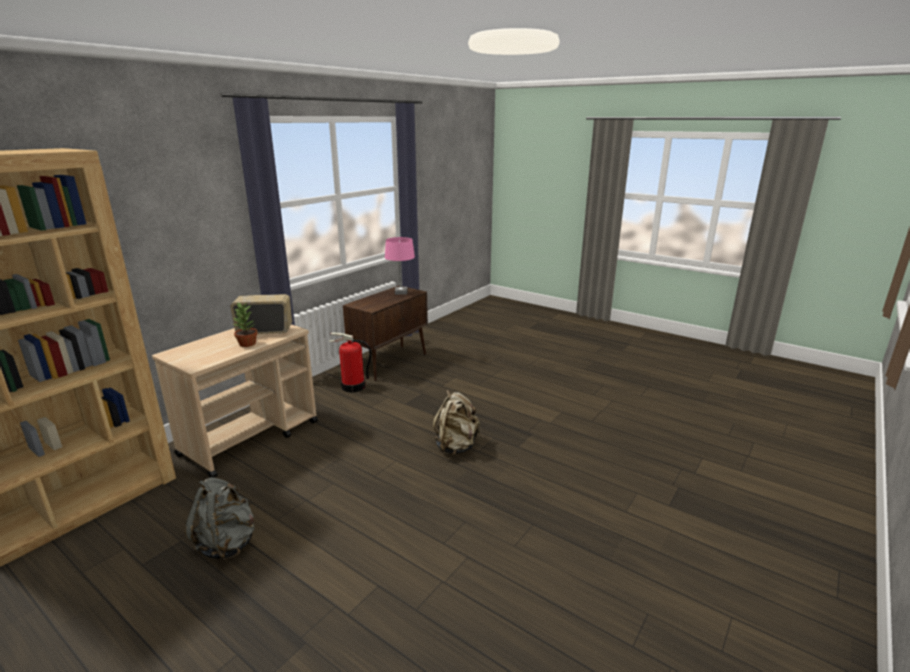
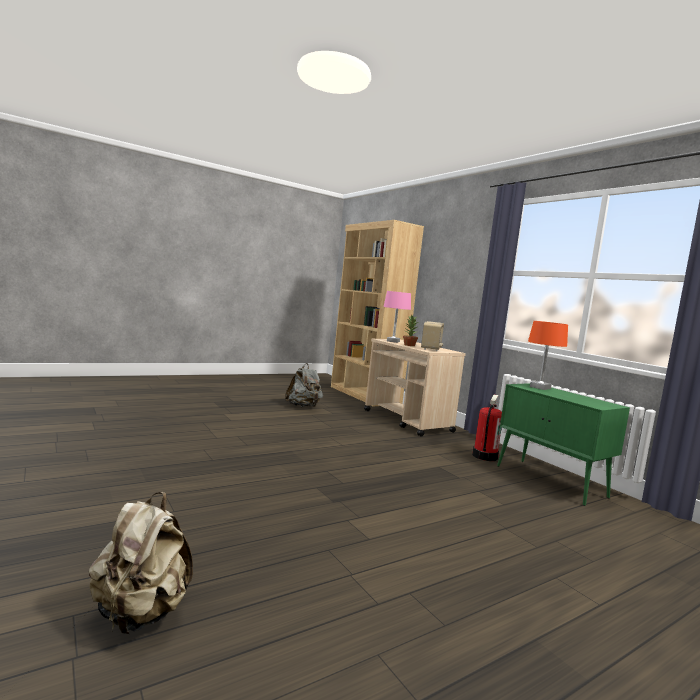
camera: 110 degrees right, 15 degrees down
brown cabinet [343,285,428,381] -> green cabinet [497,383,630,506]
pink table lamp [385,237,415,295] -> pink table lamp moved to [384,291,411,343]
beige backpack [433,390,480,455] -> beige backpack moved to [89,492,193,634]
none -> orange table lamp [528,321,568,390]

